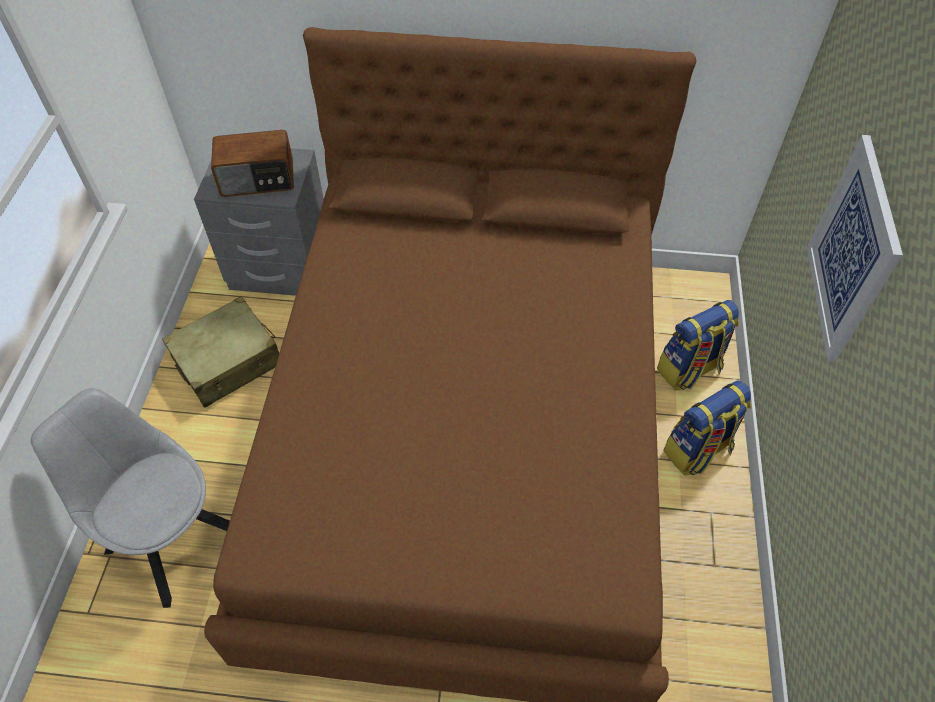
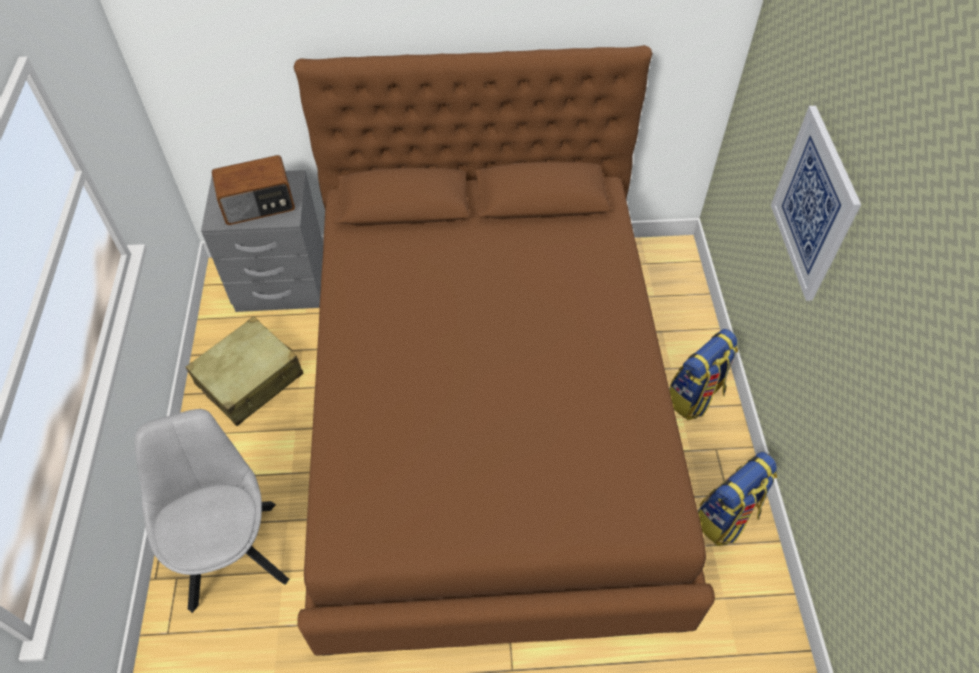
camera: 10 degrees left, 0 degrees up
grey chair [31,388,230,608] -> grey chair turned 45 degrees clockwise [135,409,290,613]
backpack [657,300,739,391] -> backpack moved to [698,452,777,546]

